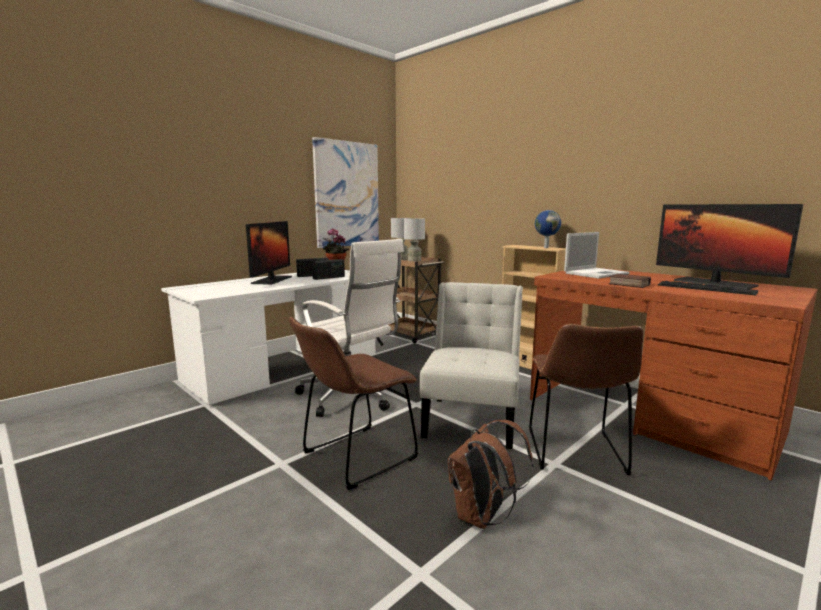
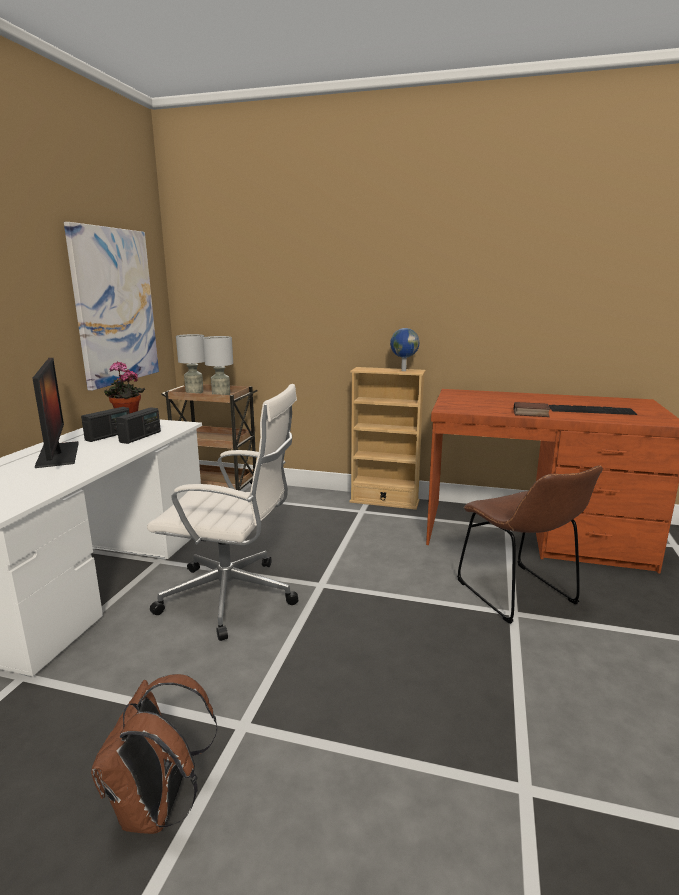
camera: 30 degrees left, 5 degrees up
brown chair [289,317,418,490] -> none
white chair [420,282,523,449] -> none
brown backpack [448,420,534,529] -> brown backpack moved to [91,674,218,834]
laptop [564,232,630,279] -> none
monitor [656,204,803,289] -> none

